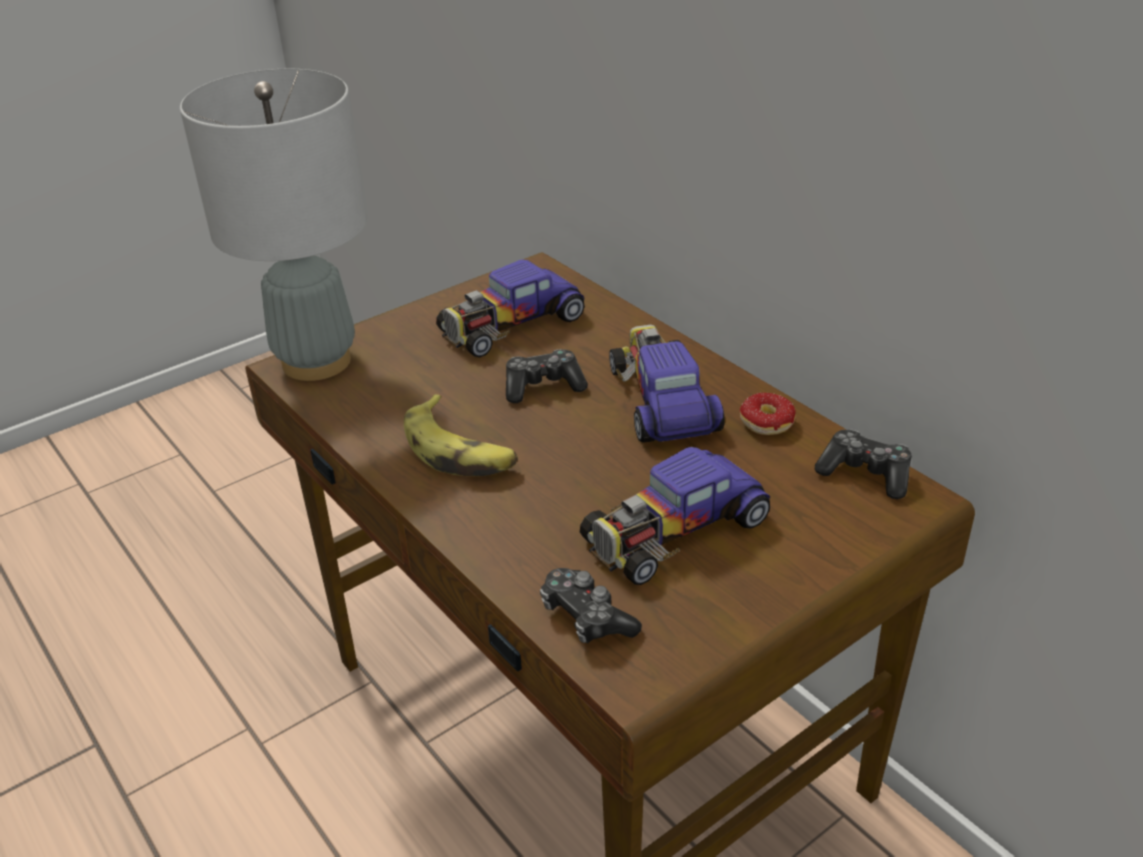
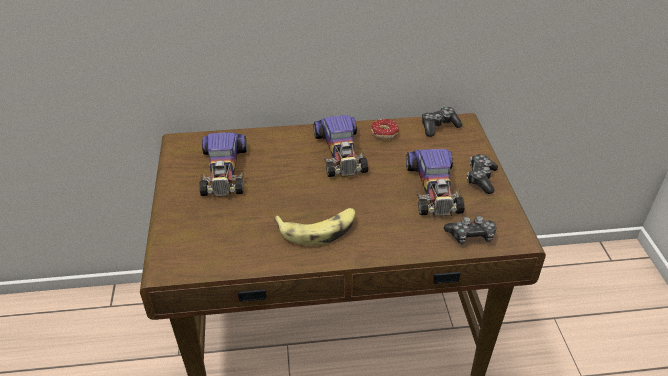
camera: 60 degrees left, 5 degrees up
grey table lamp [180,69,367,381] -> none
game controller [506,349,588,403] -> game controller moved to [467,154,498,194]
toy car [609,325,724,443] -> toy car turned 120 degrees counterclockwise [314,115,368,177]

